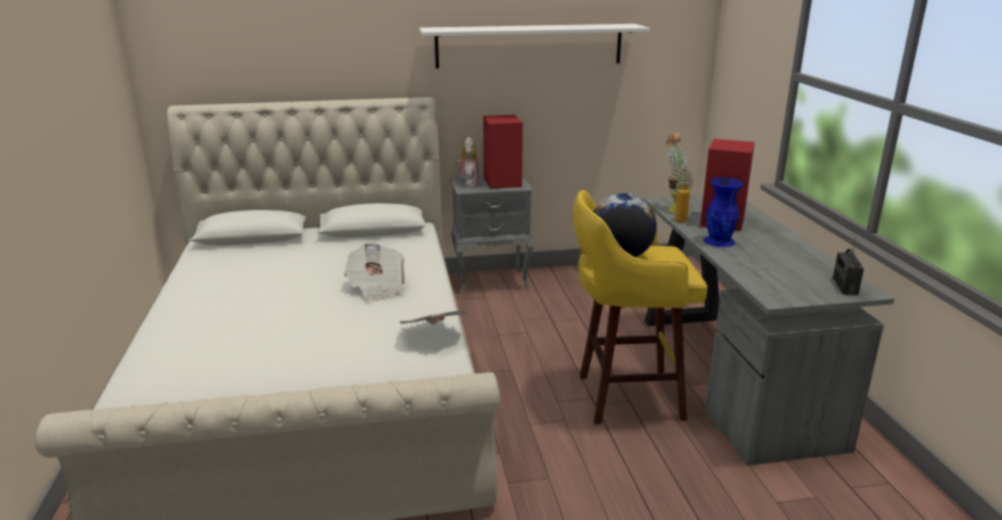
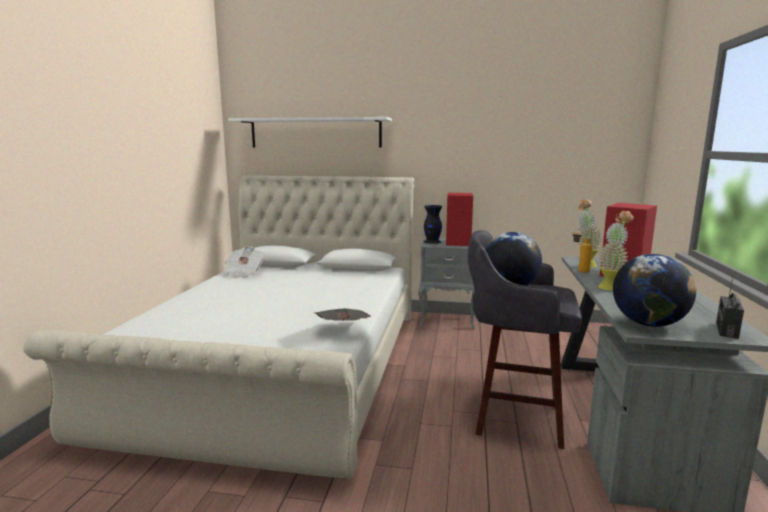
camera: 20 degrees right, 10 degrees down
newspaper [344,242,406,302] -> newspaper moved to [225,247,265,279]
white shelf [419,24,650,68] -> white shelf moved to [228,117,392,148]
plush toy [457,137,480,188] -> black vase [424,205,442,244]
yellow stool [573,190,707,425] -> grey stool [468,230,582,449]
blue vase [703,177,743,247] -> potted plant [598,211,634,291]
none -> globe [613,254,696,327]

